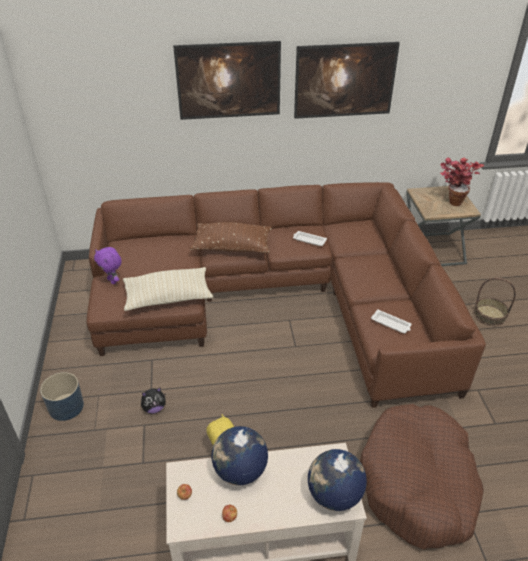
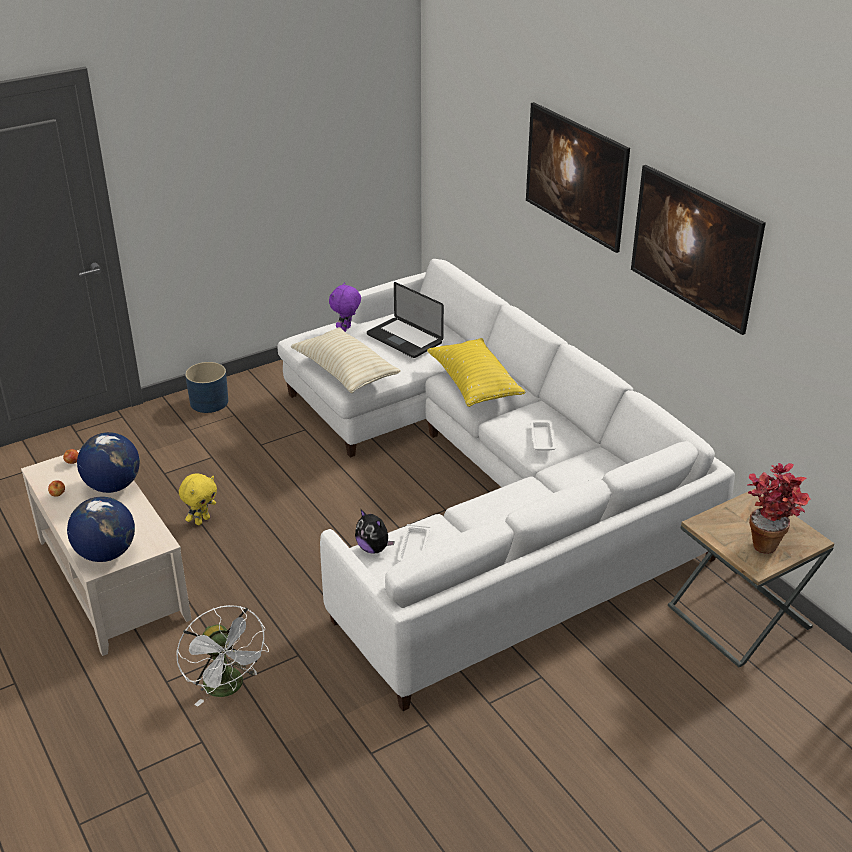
camera: 65 degrees right, 5 degrees down
brown sofa [86,182,486,408] -> white sofa [277,259,735,711]
plush toy [141,388,166,414] -> plush toy moved to [355,509,395,554]
brown pillow [190,222,272,253] -> yellow pillow [427,338,525,407]
brown dog bed [360,404,484,549] -> white fan [176,605,269,707]
basket [474,278,516,326] -> none
none -> laptop [367,282,444,358]

